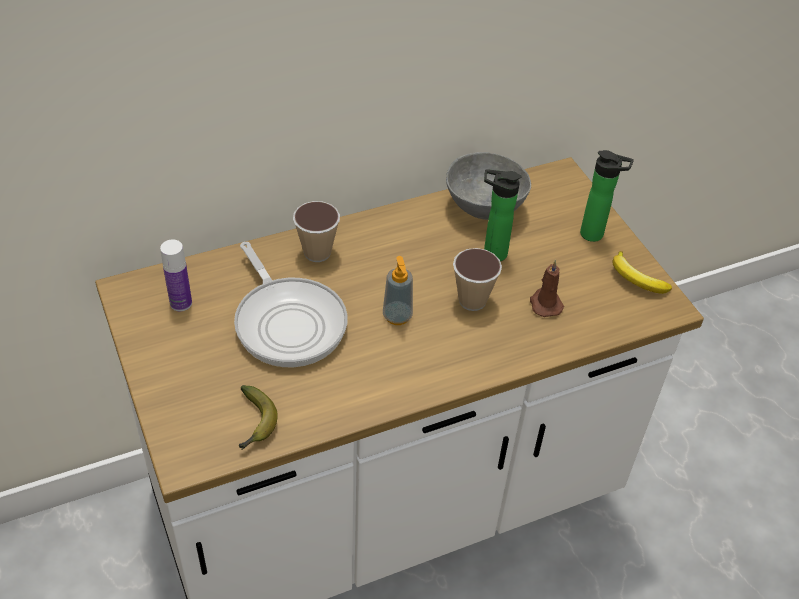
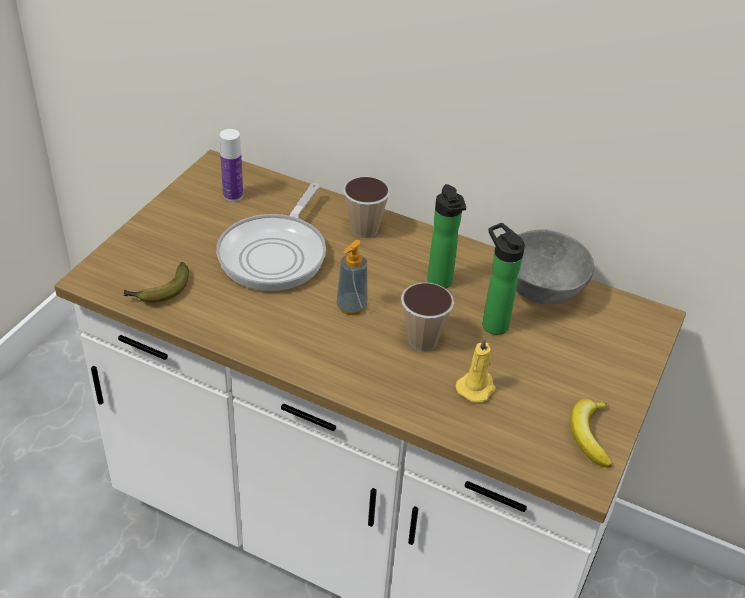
camera: 50 degrees right, 5 degrees down
brown candle [530,260,564,317] -> yellow candle [456,337,496,403]
bottle [580,150,634,242] -> bottle moved to [427,184,466,288]

